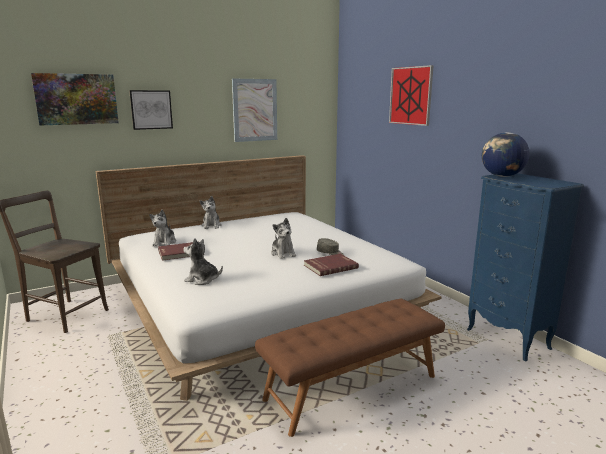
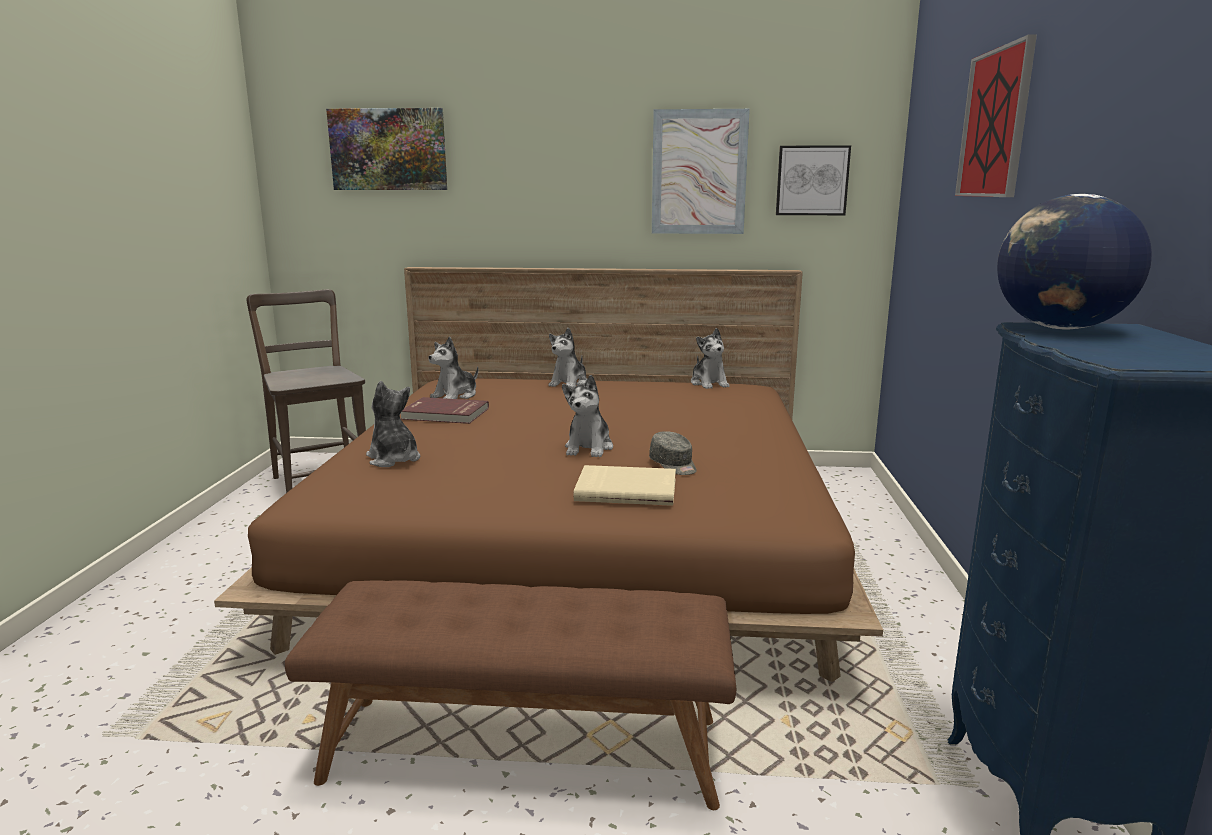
camera: 35 degrees right, 0 degrees up
white bed [96,155,442,401] -> brown bed [214,267,883,682]
picture [129,90,173,130] -> picture moved to [776,145,851,215]
red book [304,254,359,276] -> beige book [574,465,676,506]
none -> plush toy [691,328,730,389]

